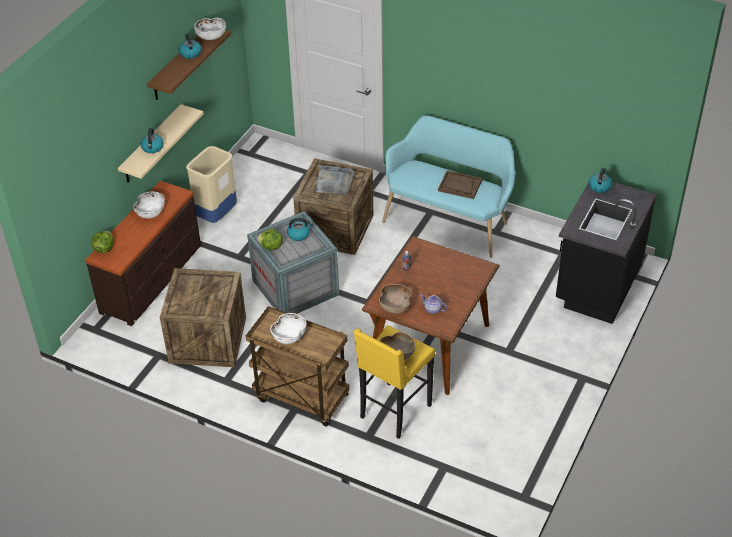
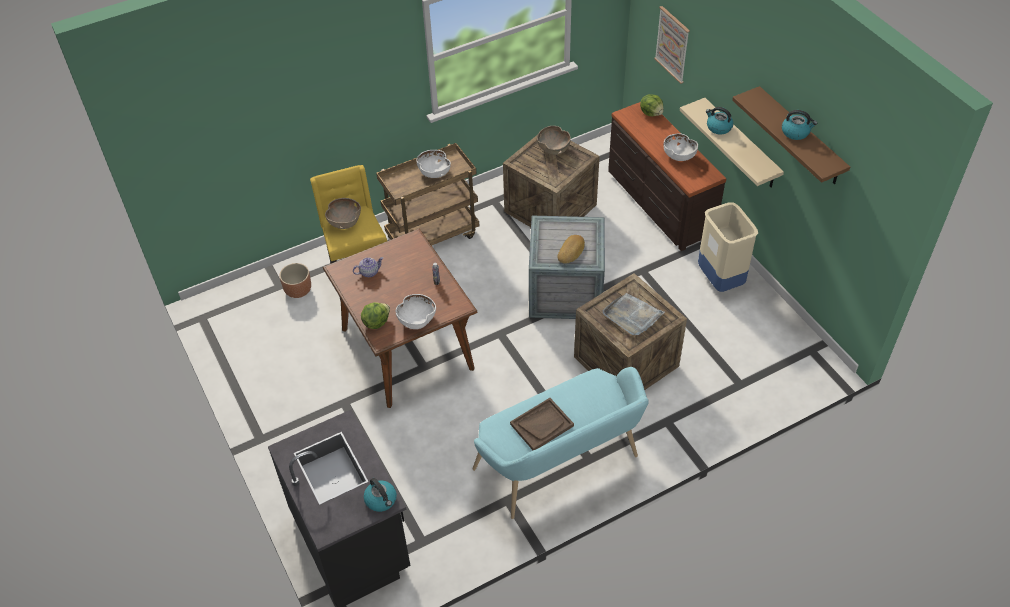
camera: 125 degrees right, 5 degrees up
white bowl [194,18,226,40] -> white bowl moved to [396,294,436,329]
lettuce [257,229,283,250] -> lettuce moved to [361,302,390,329]
kettle [287,218,313,241] -> bread [557,235,585,264]
brown bowl [379,284,412,314] -> brown bowl moved to [537,126,571,155]
none -> brown planter [280,263,311,298]
none -> picture [654,6,690,84]

